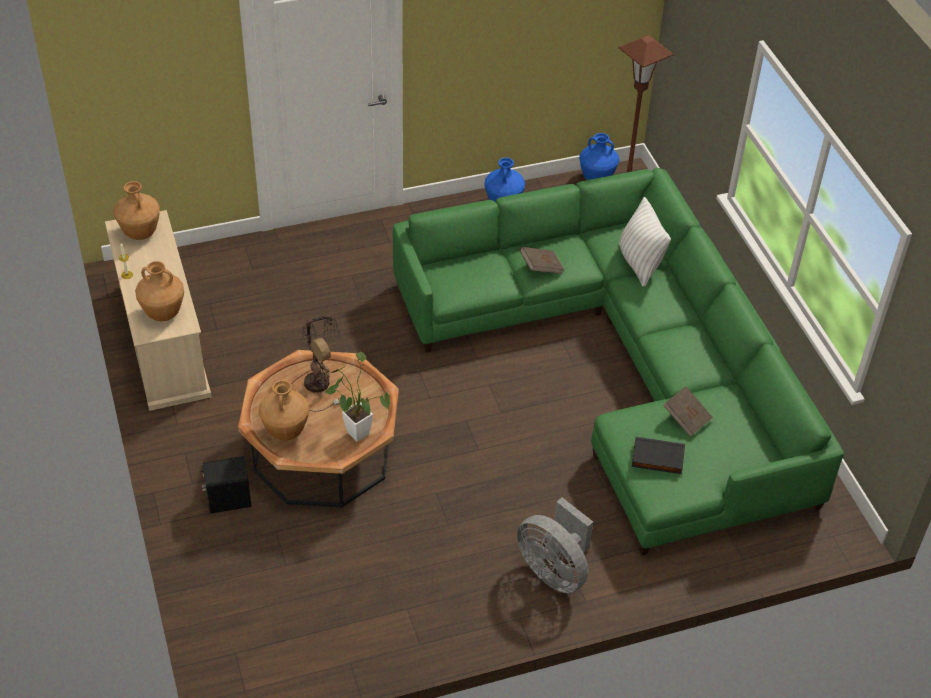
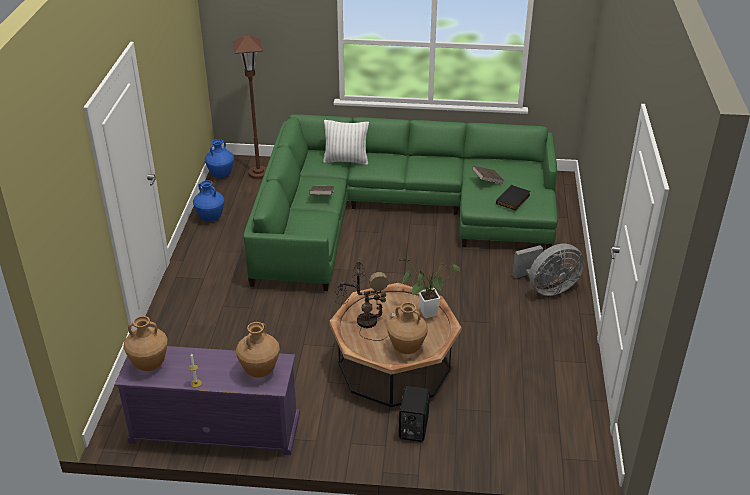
camera: 65 degrees left, 10 degrees down
beige tv stand [105,210,212,411] -> purple tv stand [114,346,300,455]

